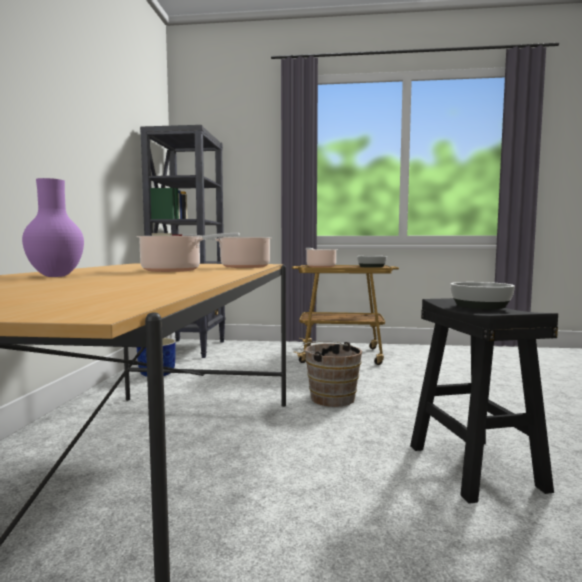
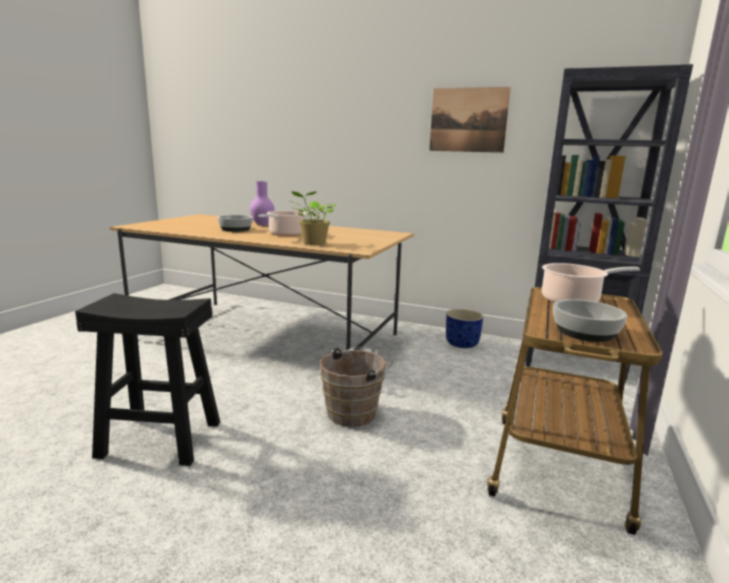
camera: 105 degrees right, 10 degrees up
cooking pot [182,234,272,268] -> potted plant [290,191,336,245]
bowl [450,282,515,309] -> bowl moved to [217,215,253,232]
none -> picture [429,87,511,153]

